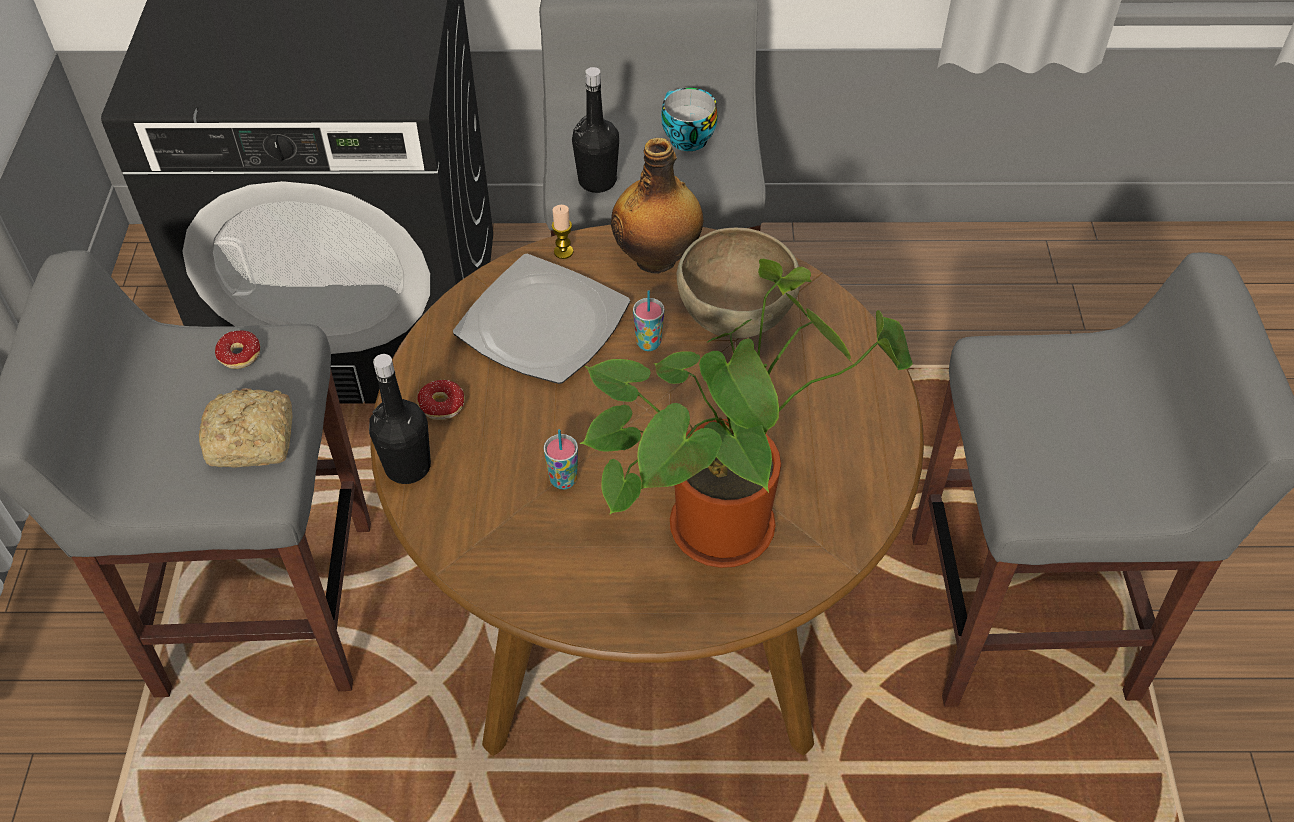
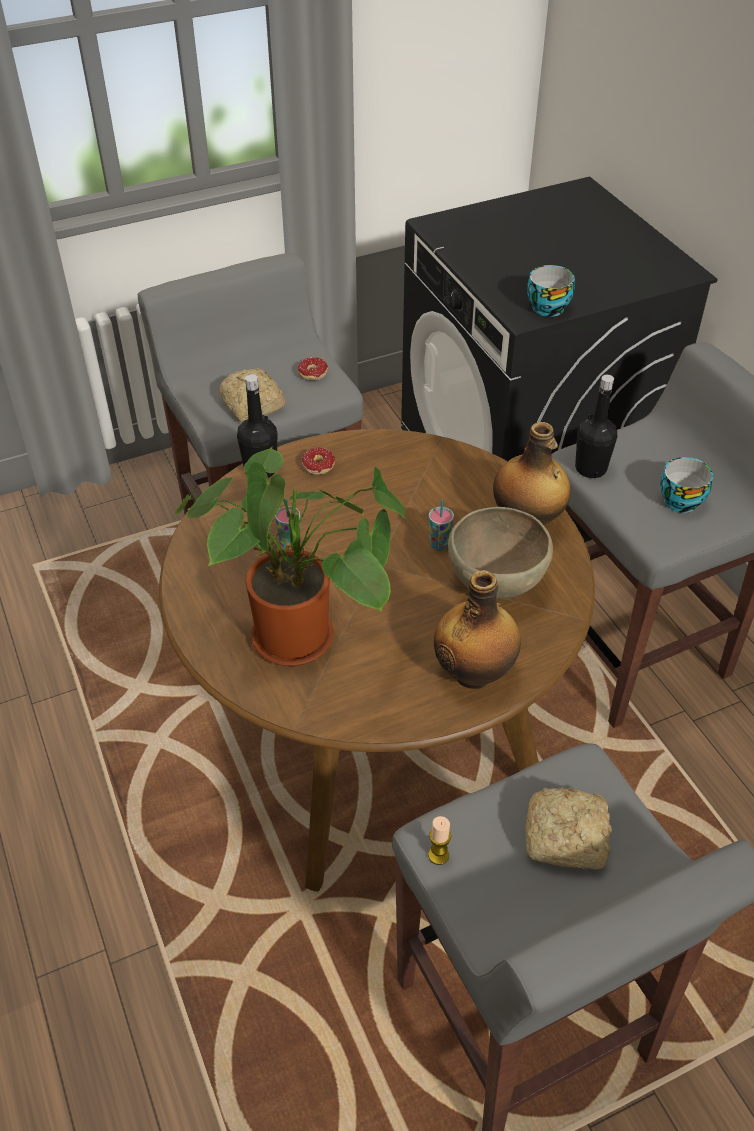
camera: 65 degrees right, 5 degrees down
plate [453,254,630,384] -> none
candle [552,205,573,259] -> candle moved to [428,816,451,865]
none -> bottle [434,570,521,689]
none -> bread [525,788,612,870]
none -> cup [527,265,575,317]

